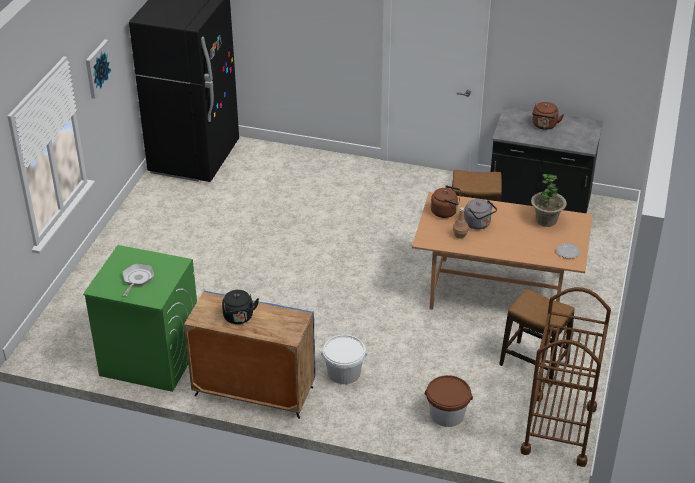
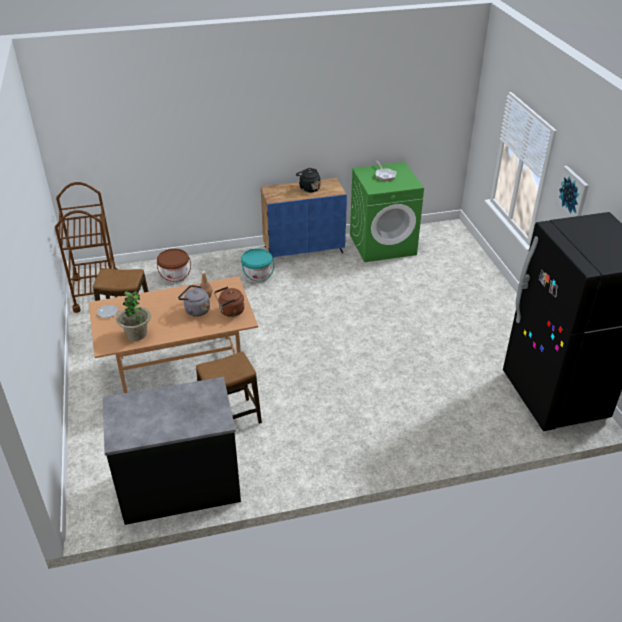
camera: 150 degrees right, 0 degrees up
white bucket [321,335,367,384] -> turquoise bucket [241,248,274,283]
brown kettle [532,102,564,130] -> none

